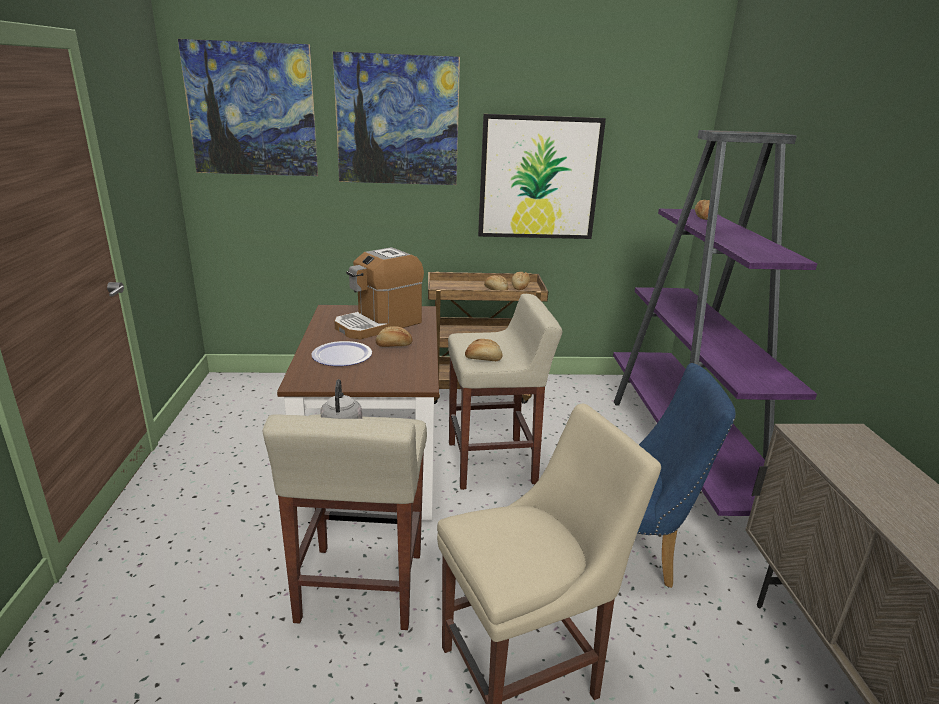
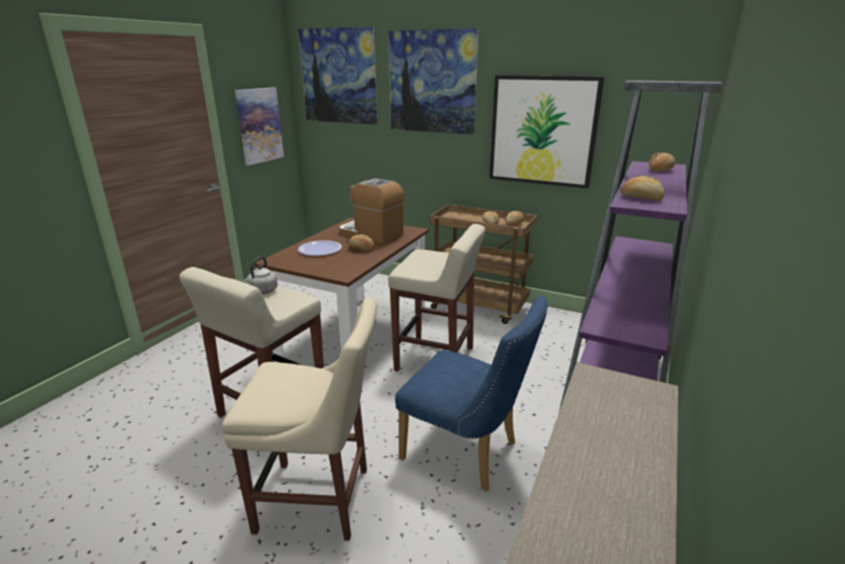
camera: 30 degrees right, 0 degrees up
coffee machine [334,247,424,339] -> coffee machine turned 45 degrees clockwise [339,178,405,244]
bread [465,339,503,361] -> bread moved to [620,176,664,201]
none -> picture [235,88,284,165]

